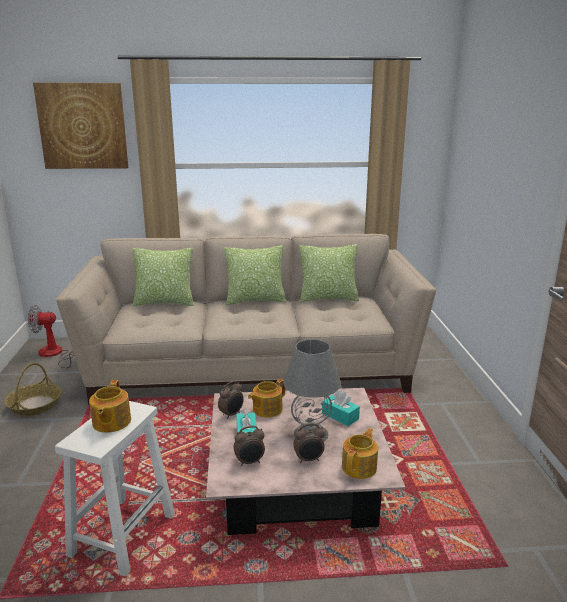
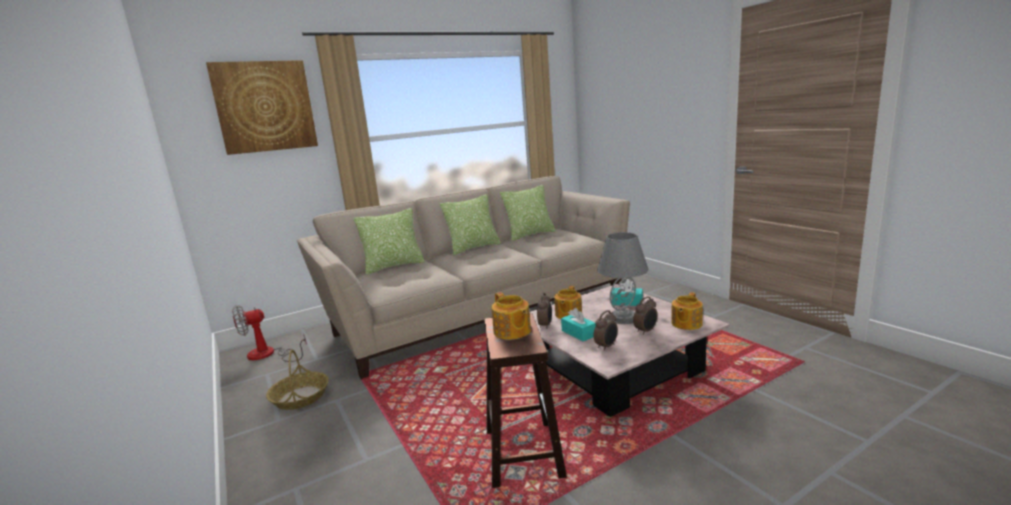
camera: 25 degrees left, 5 degrees down
white stool [55,401,175,577] -> brown stool [484,313,567,488]
teapot [342,428,378,479] -> teapot turned 150 degrees counterclockwise [671,292,703,330]

